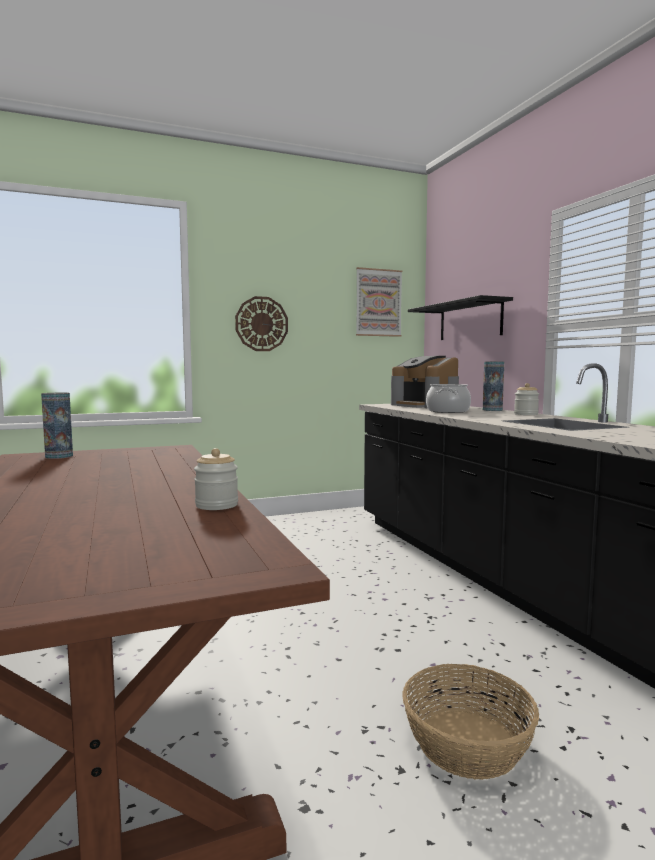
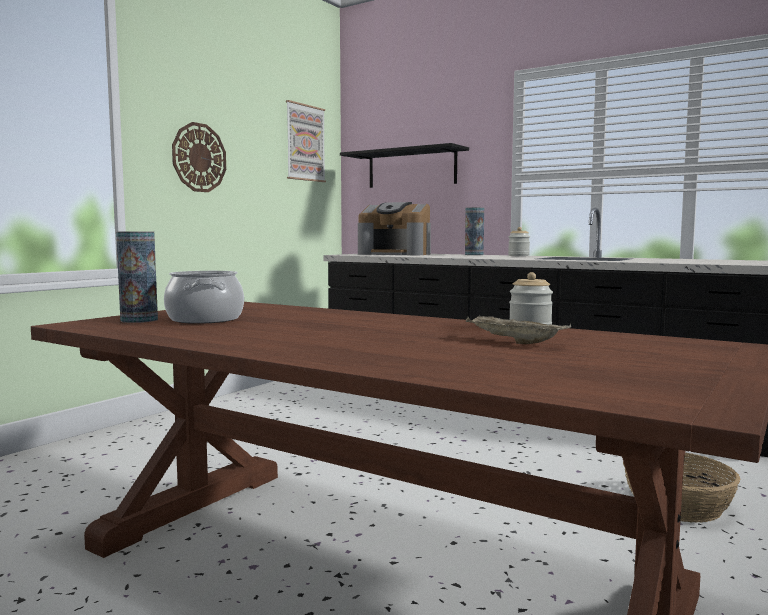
camera: 35 degrees left, 0 degrees up
cooking pot [426,384,471,413] -> cooking pot moved to [164,271,244,324]
none -> beige tray [466,314,571,344]

